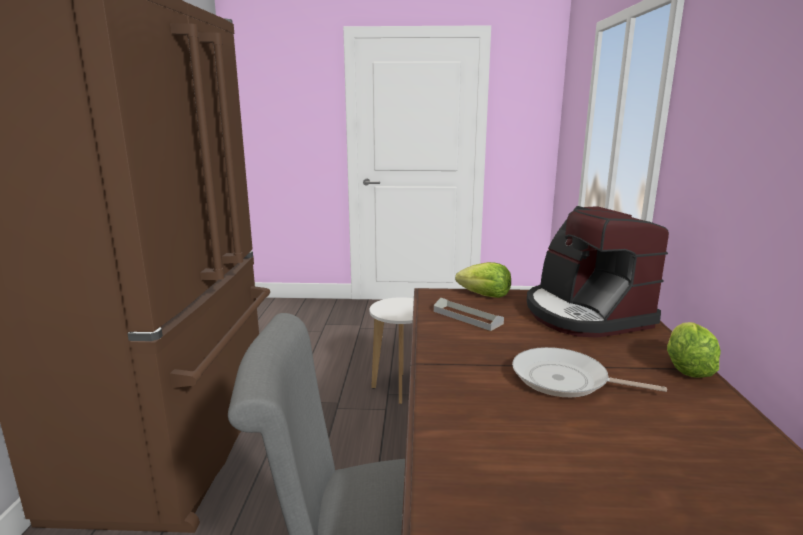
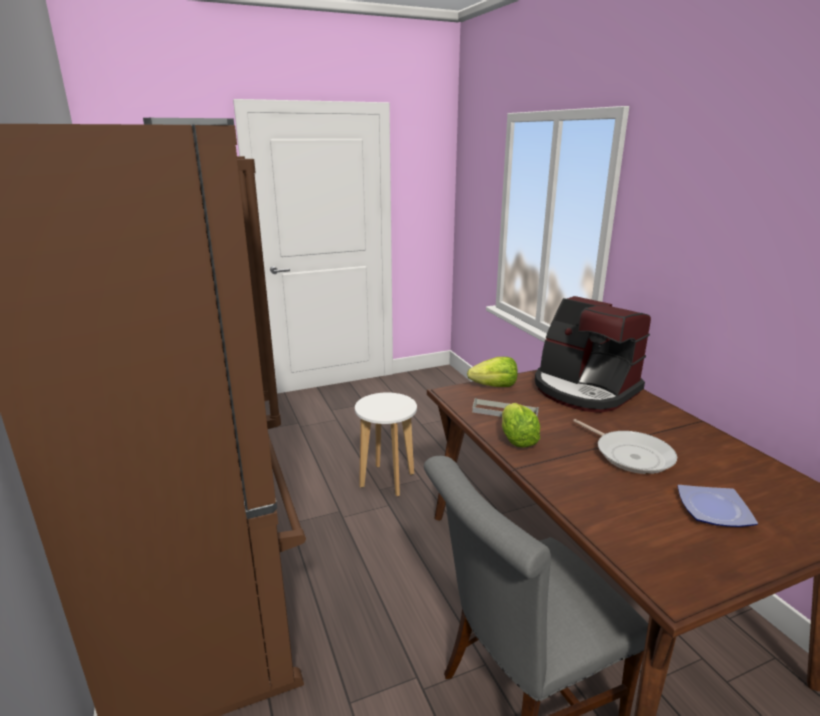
camera: 25 degrees left, 5 degrees up
frying pan [512,347,667,397] -> frying pan turned 120 degrees counterclockwise [573,419,677,474]
lettuce [667,322,721,378] -> lettuce moved to [502,403,540,448]
none -> plate [677,485,758,527]

